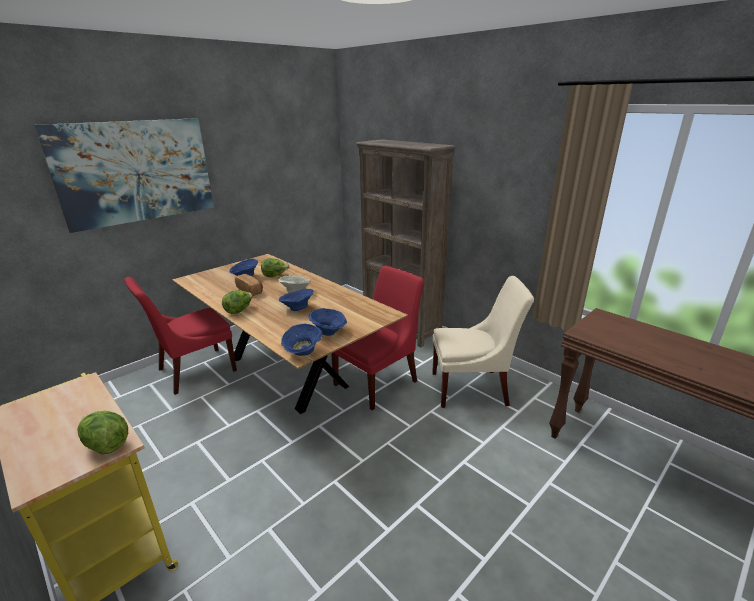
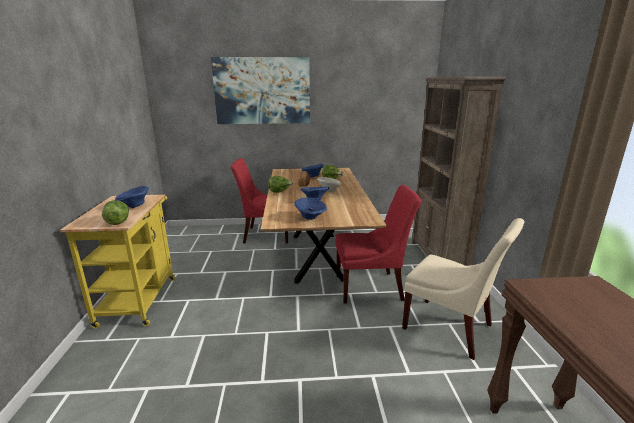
camera: 40 degrees right, 5 degrees down
blue bowl [281,324,322,356] -> blue bowl moved to [115,186,149,208]

